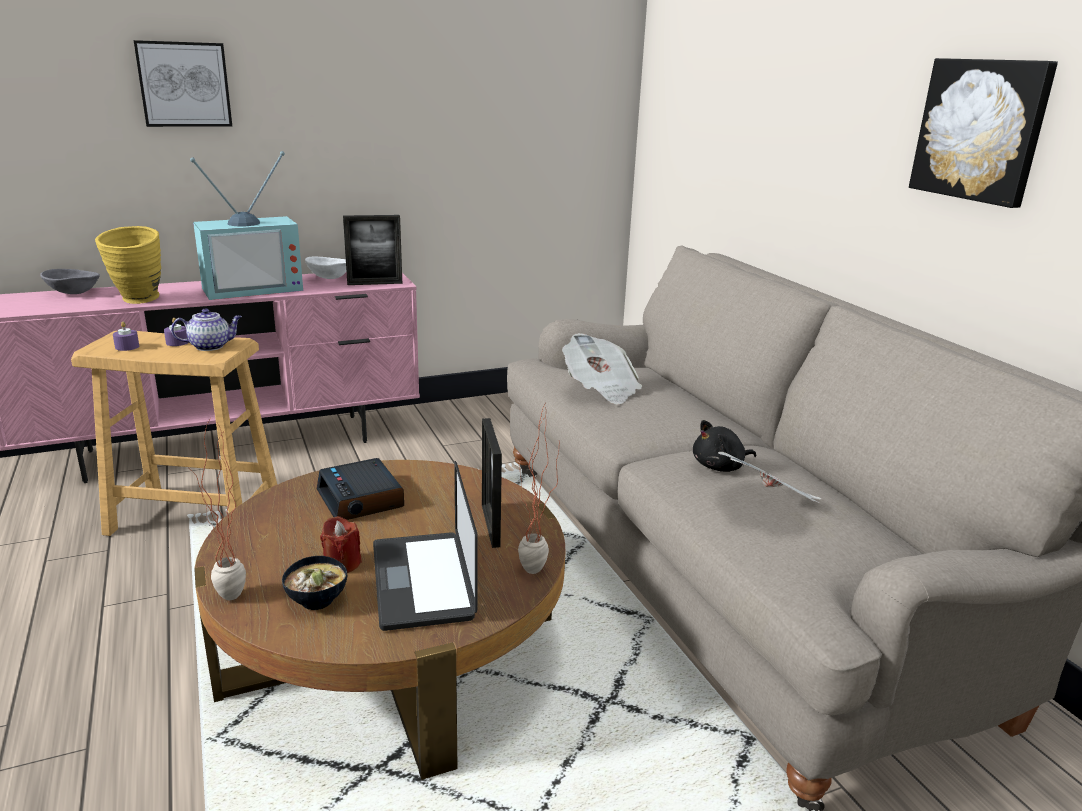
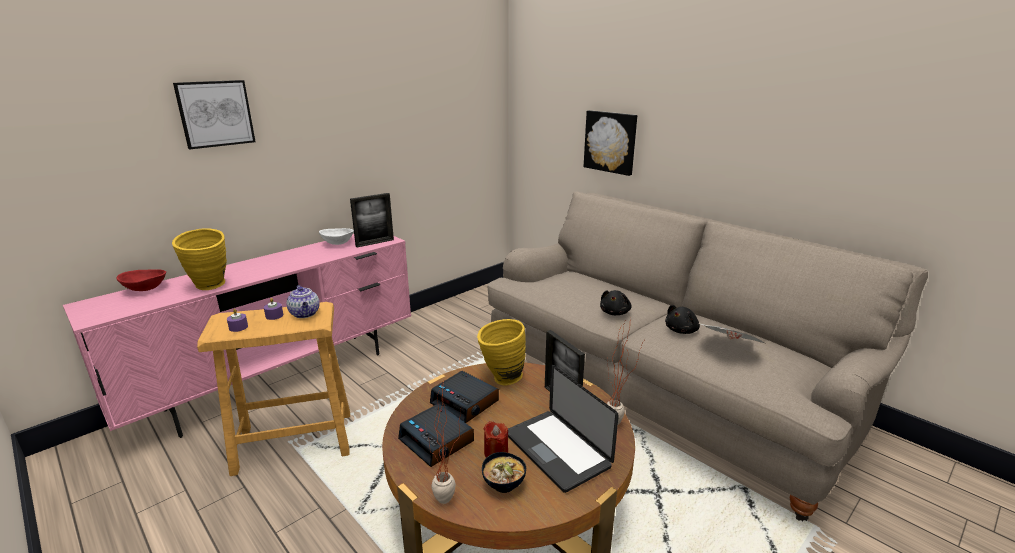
camera: 20 degrees left, 0 degrees up
grey bowl [40,269,100,294] -> red bowl [116,269,166,291]
teapot [171,308,242,351] -> teapot turned 105 degrees clockwise [286,285,320,318]
television [190,151,303,300] -> none
newspaper [562,333,642,405] -> none
picture [909,58,1058,208] -> picture moved to [584,110,637,176]
none -> alarm clock [398,404,474,467]
none -> yellow vase [477,319,526,385]
none -> black plush toy [600,290,632,315]

